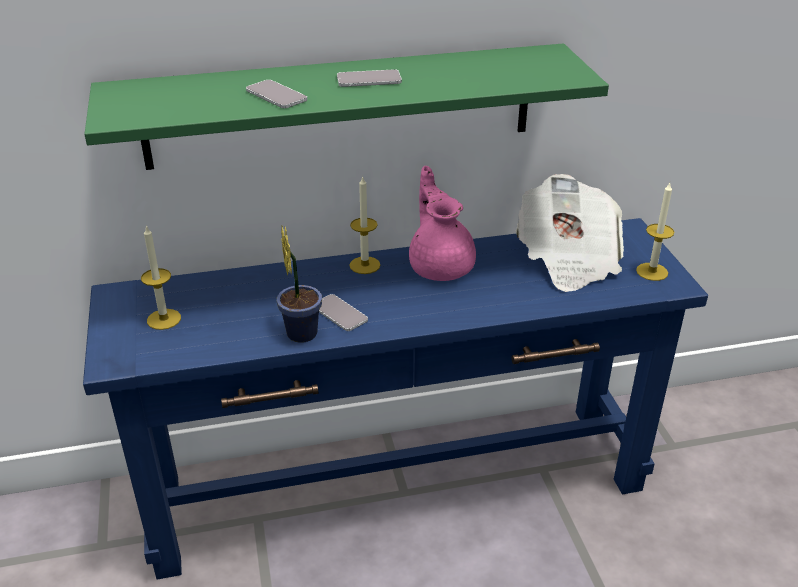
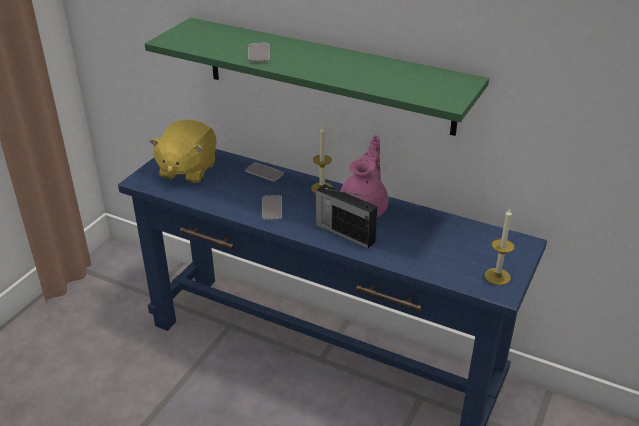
camera: 40 degrees right, 0 degrees up
candle [141,225,181,330] -> yellow plush toy [149,120,217,183]
potted plant [277,226,322,343] -> none
phone [337,69,402,87] -> phone moved to [245,163,284,182]
newspaper [515,174,624,292] -> none
none -> radio [315,184,377,248]

